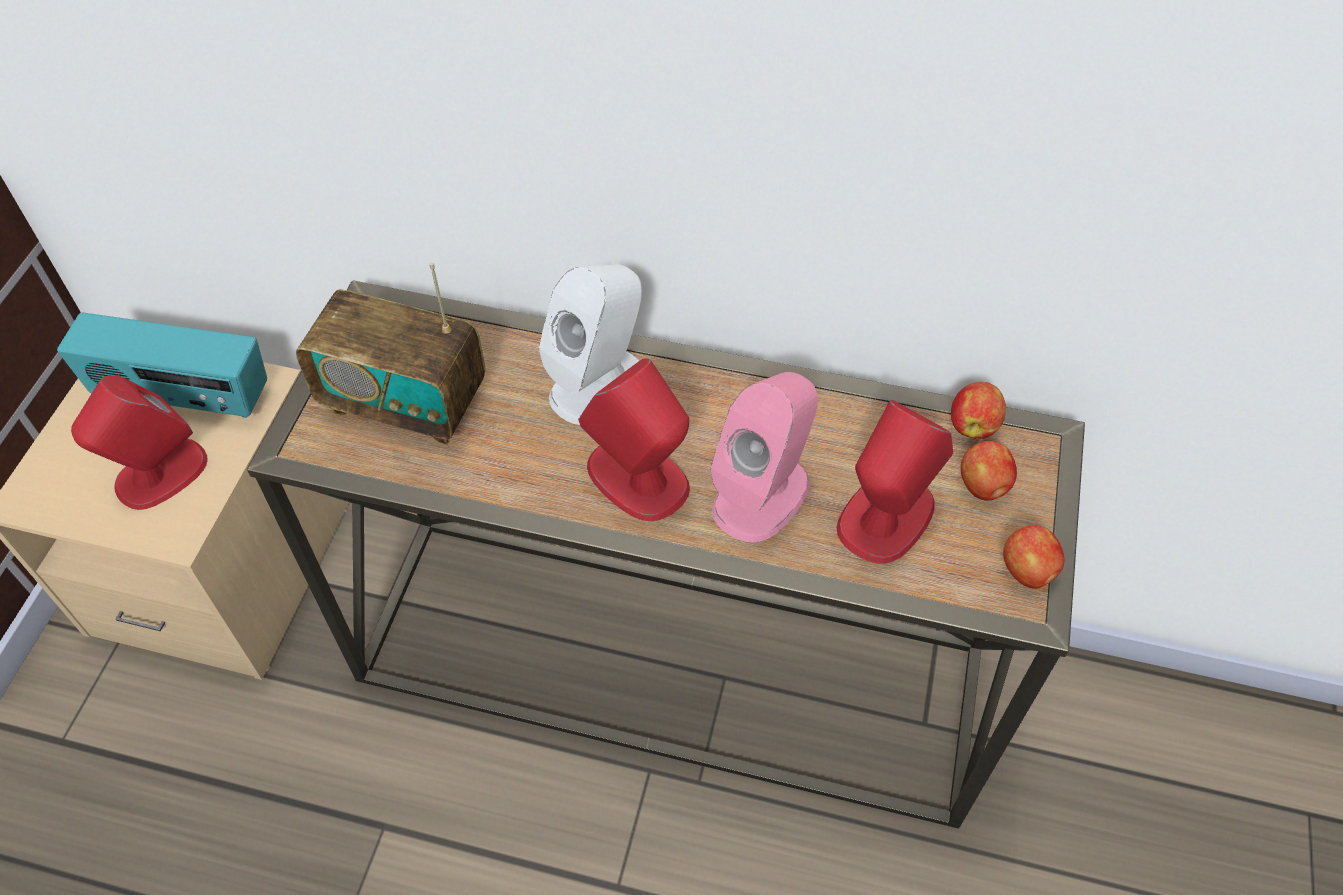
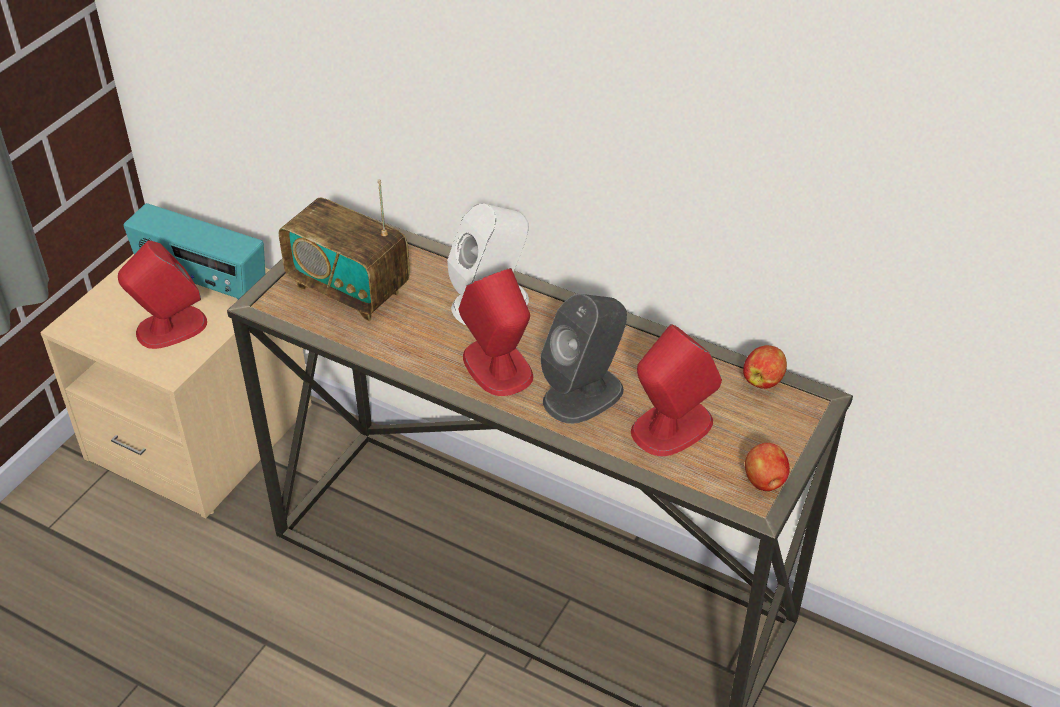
camera: 15 degrees right, 10 degrees down
pink speaker [711,372,818,543] -> grey speaker [540,294,627,424]
apple [961,441,1017,501] -> none

